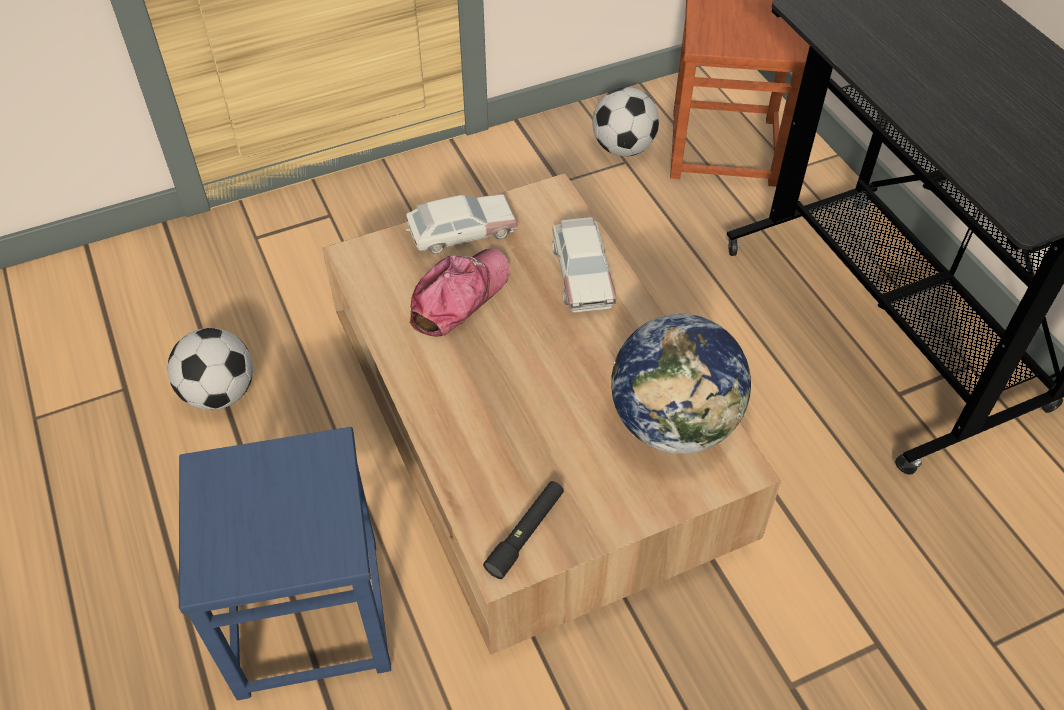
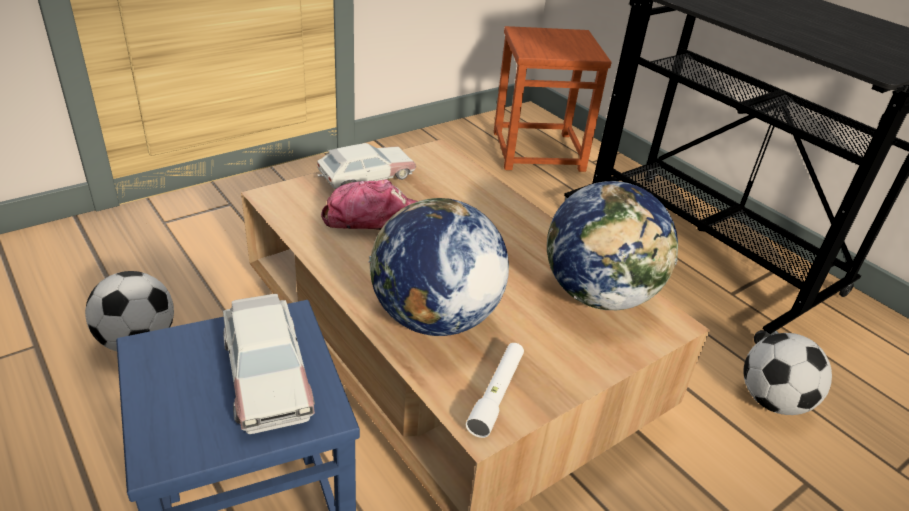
camera: 15 degrees left, 15 degrees down
cap [409,248,510,336] -> cap turned 60 degrees clockwise [321,179,418,230]
black flashlight [483,481,564,579] -> white flashlight [466,343,524,438]
toy car [552,217,616,312] -> toy car moved to [223,294,315,434]
football [592,87,659,157] -> football moved to [743,333,832,415]
none -> globe [368,198,509,336]

